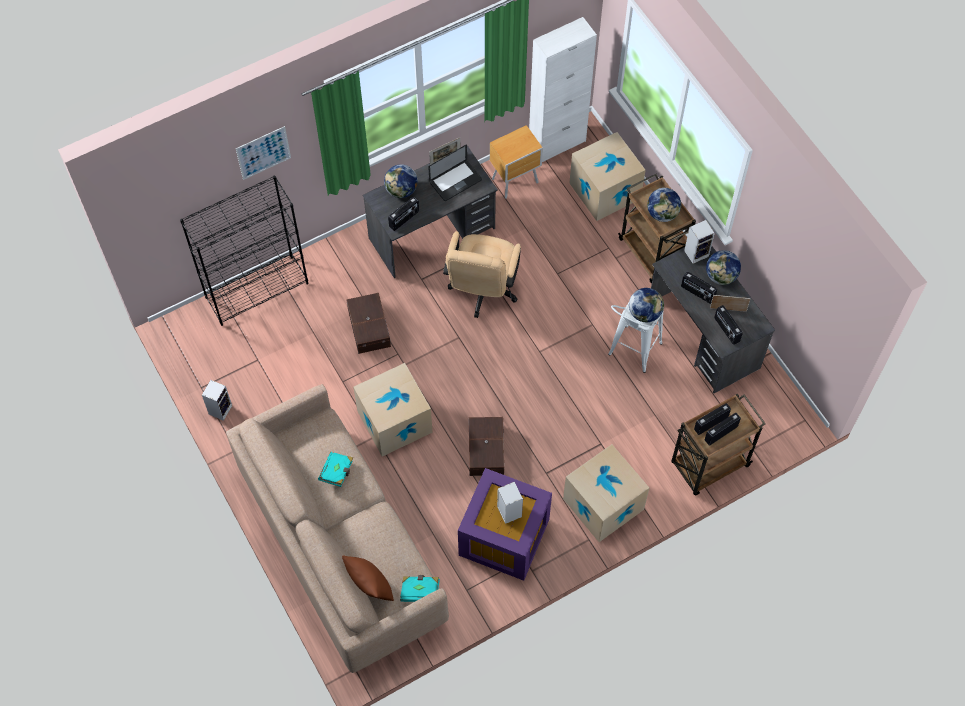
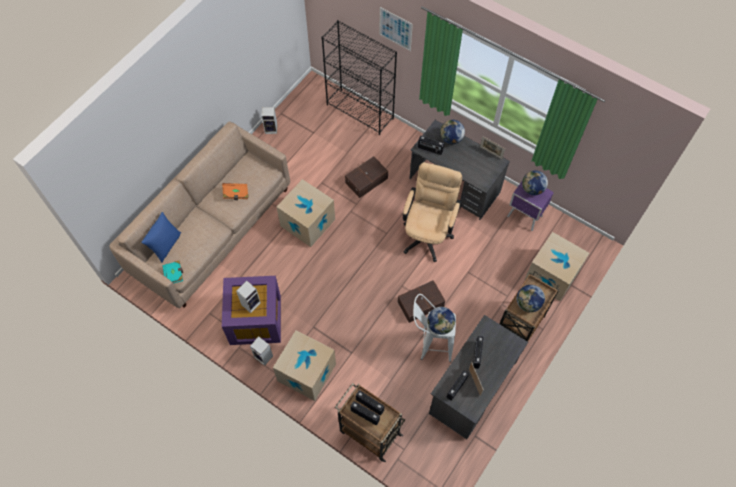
camera: 65 degrees right, 0 degrees up
turquoise book [318,452,353,487] -> orange book [222,183,249,200]
brown pillow [342,555,394,601] -> blue pillow [141,212,181,263]
laptop [428,145,482,201] -> none
beige office chair [443,231,521,318] -> beige office chair turned 120 degrees clockwise [403,162,462,262]
brown storage box [469,417,504,476] -> brown storage box moved to [398,280,445,323]
brown nightstand [490,125,543,199] -> purple nightstand [507,182,554,231]
white cabinet [529,17,597,162] -> none
speaker [684,220,715,264] -> speaker moved to [250,336,273,366]
globe [706,250,741,285] -> globe moved to [522,170,548,195]

